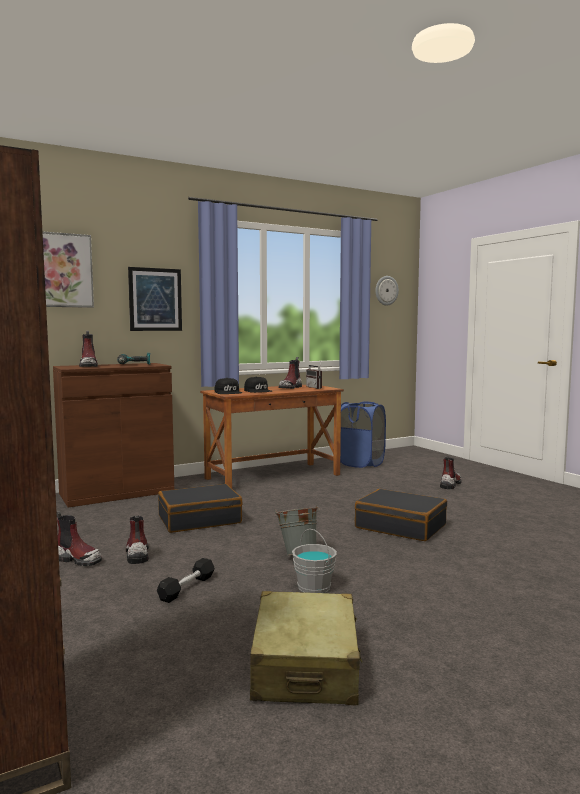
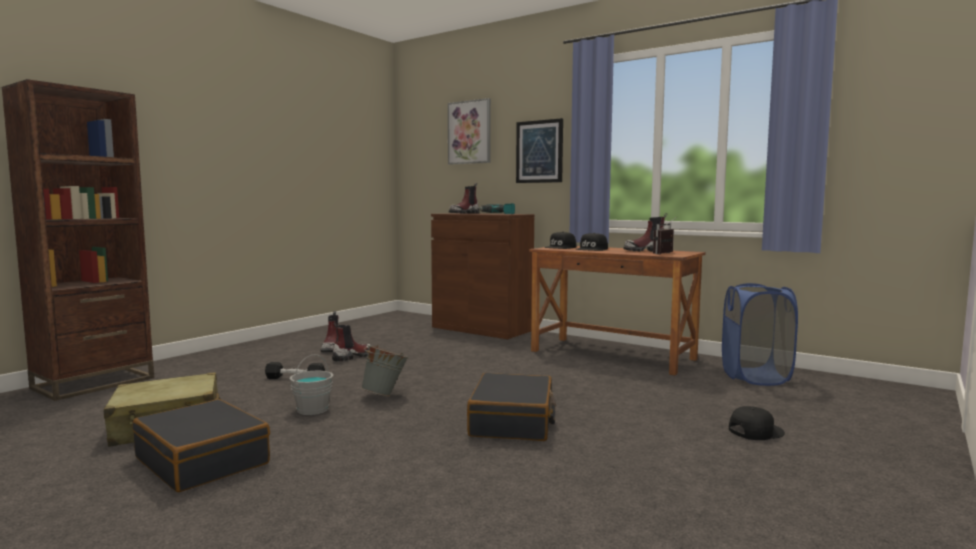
camera: 65 degrees right, 0 degrees up
black suitcase [158,484,243,533] -> black suitcase moved to [132,399,270,492]
wall clock [376,276,399,305] -> none
boot [440,456,461,489] -> black cap [729,406,785,440]

